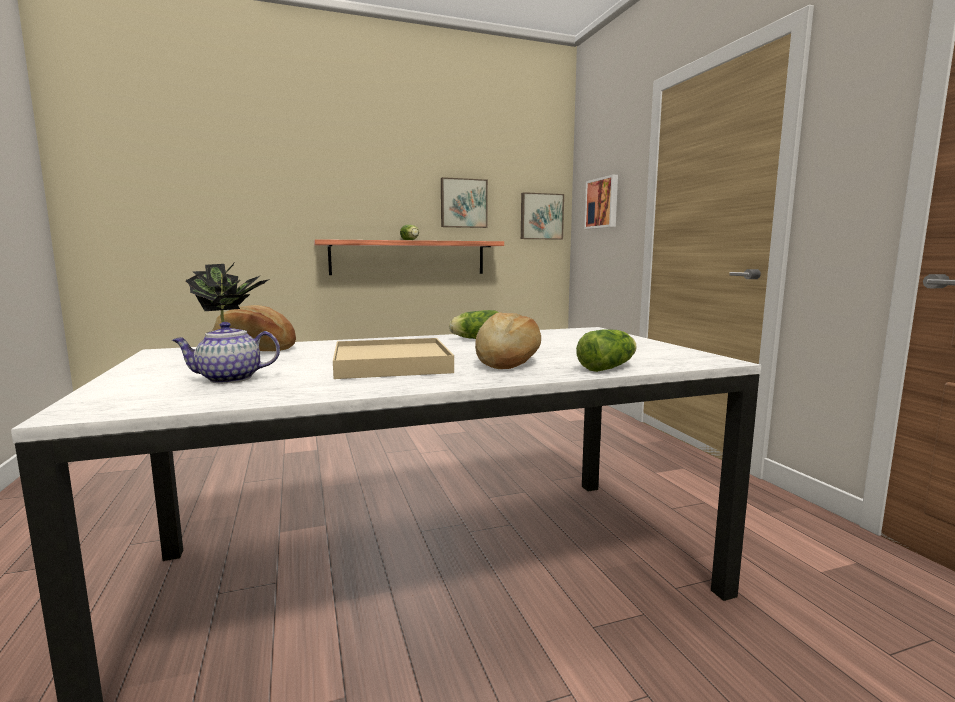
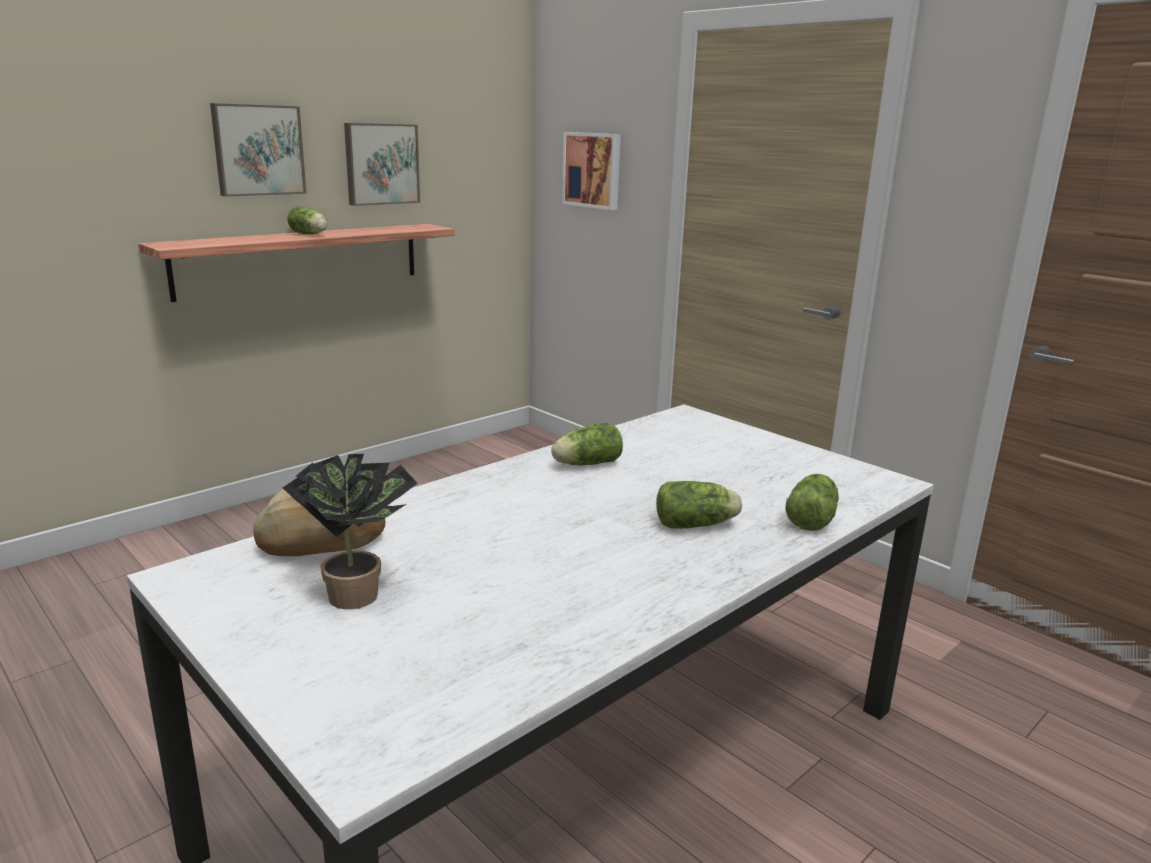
camera: 25 degrees left, 10 degrees up
teapot [172,322,280,384] -> none
beige tray [333,338,454,379] -> none
bread [475,312,541,369] -> lettuce [656,481,742,529]
picture [521,192,564,240] -> picture moved to [210,103,307,196]

